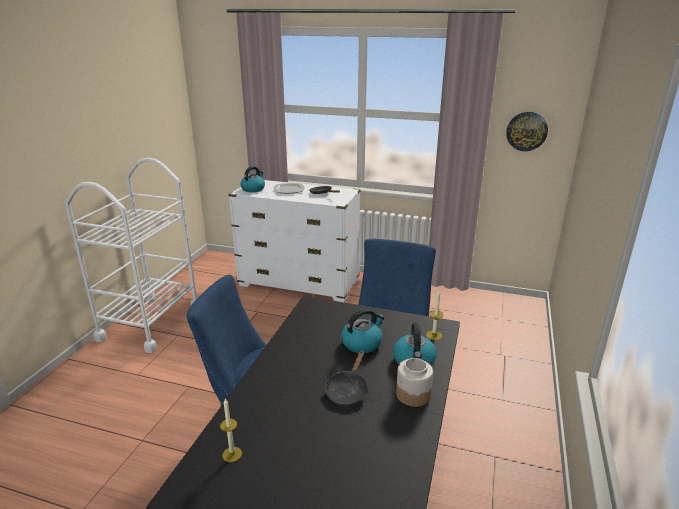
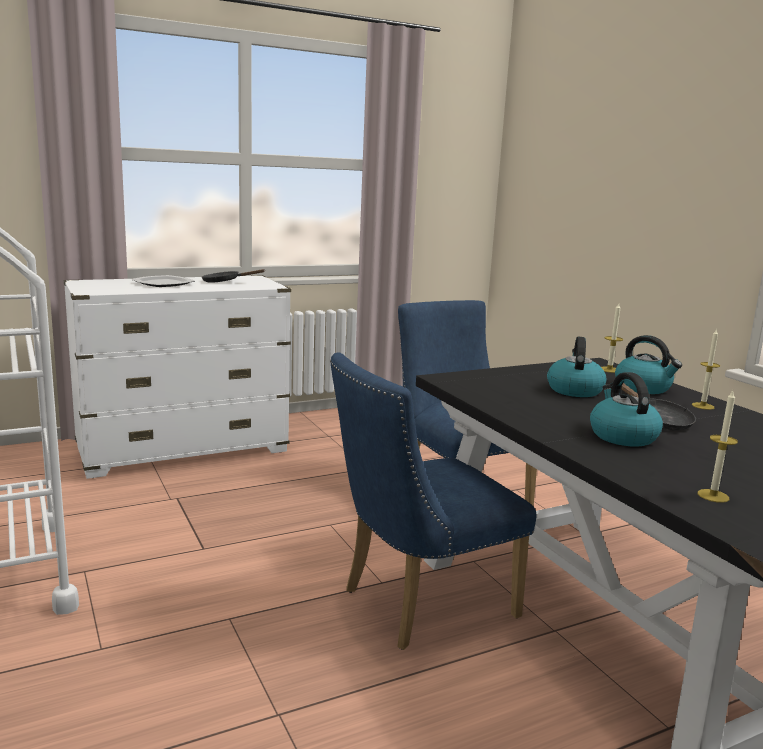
camera: 45 degrees left, 10 degrees down
kettle [240,166,265,192] -> kettle moved to [590,372,663,446]
jar [396,358,433,407] -> candle [692,328,720,410]
wall clock [506,111,548,151] -> none

